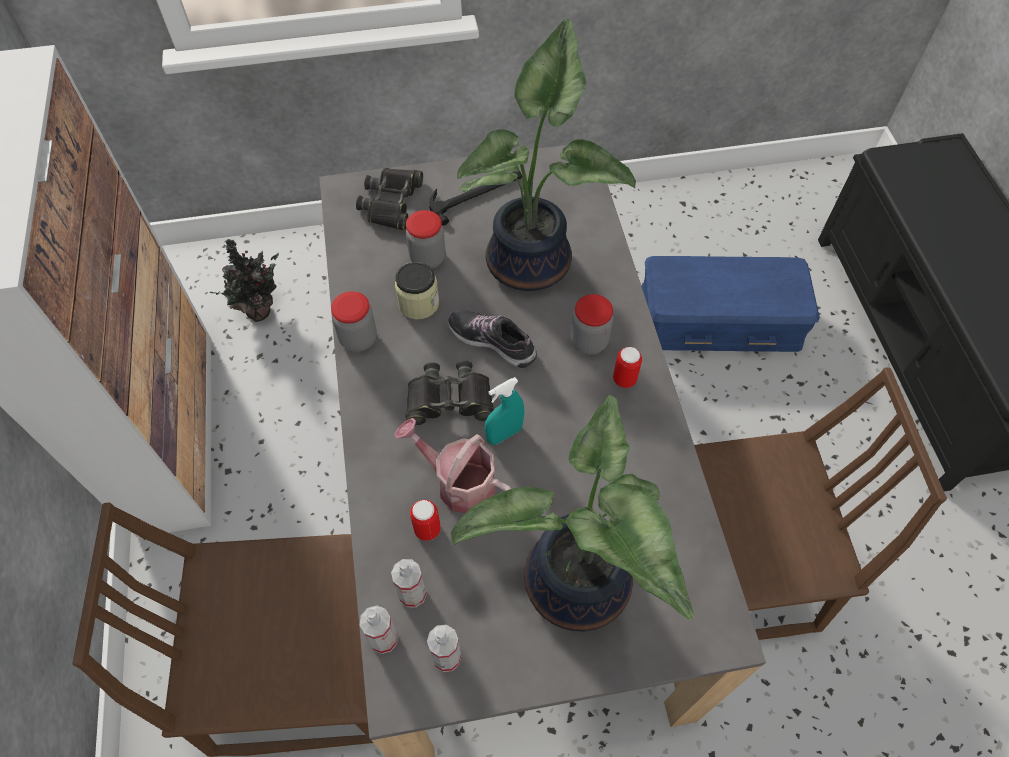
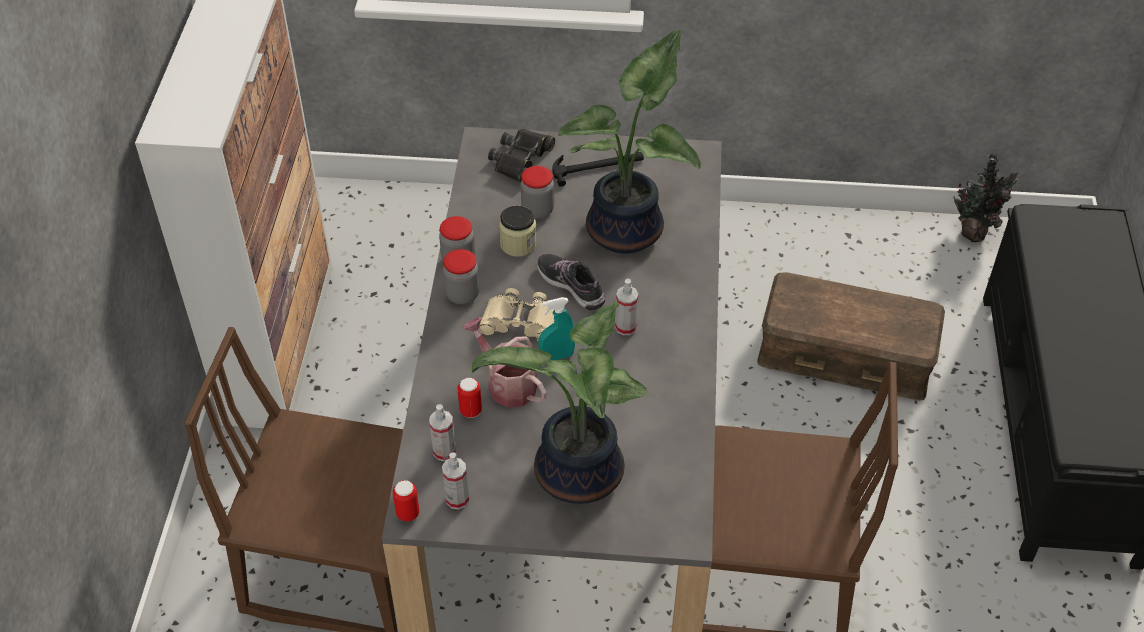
camera: 15 degrees right, 10 degrees down
potted plant [210,239,279,322] -> potted plant moved to [953,154,1019,242]
spray bottle [360,605,398,654] -> spray bottle moved to [615,279,638,335]
black binoculars [406,360,494,426] -> beige binoculars [478,288,554,341]
jar [570,294,613,355] -> jar moved to [443,249,480,304]
can [613,347,642,388] -> can moved to [393,480,419,522]
blue storage box [641,256,820,352] -> brown storage box [757,272,945,400]

